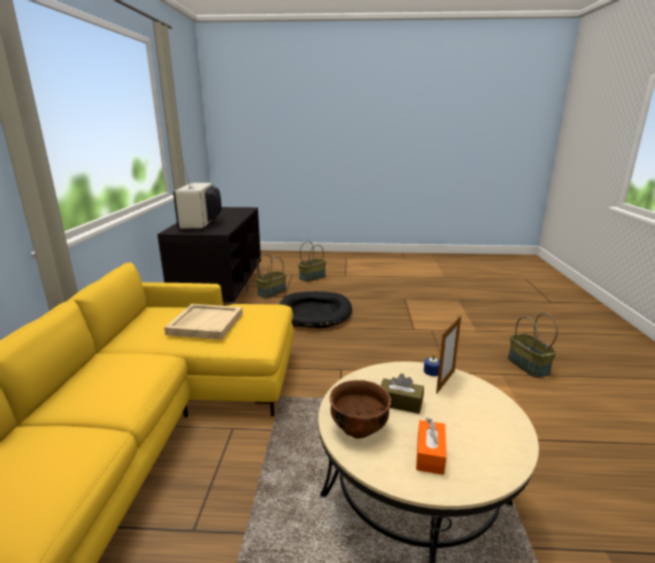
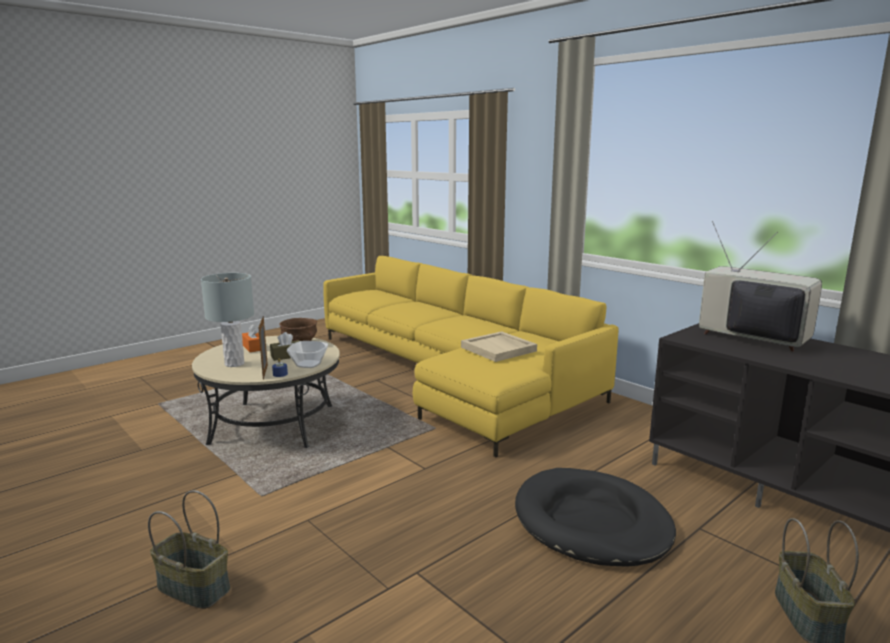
camera: 135 degrees right, 5 degrees down
basket [256,254,286,298] -> none
none -> grey table lamp [201,273,254,367]
none -> bowl [287,341,328,368]

